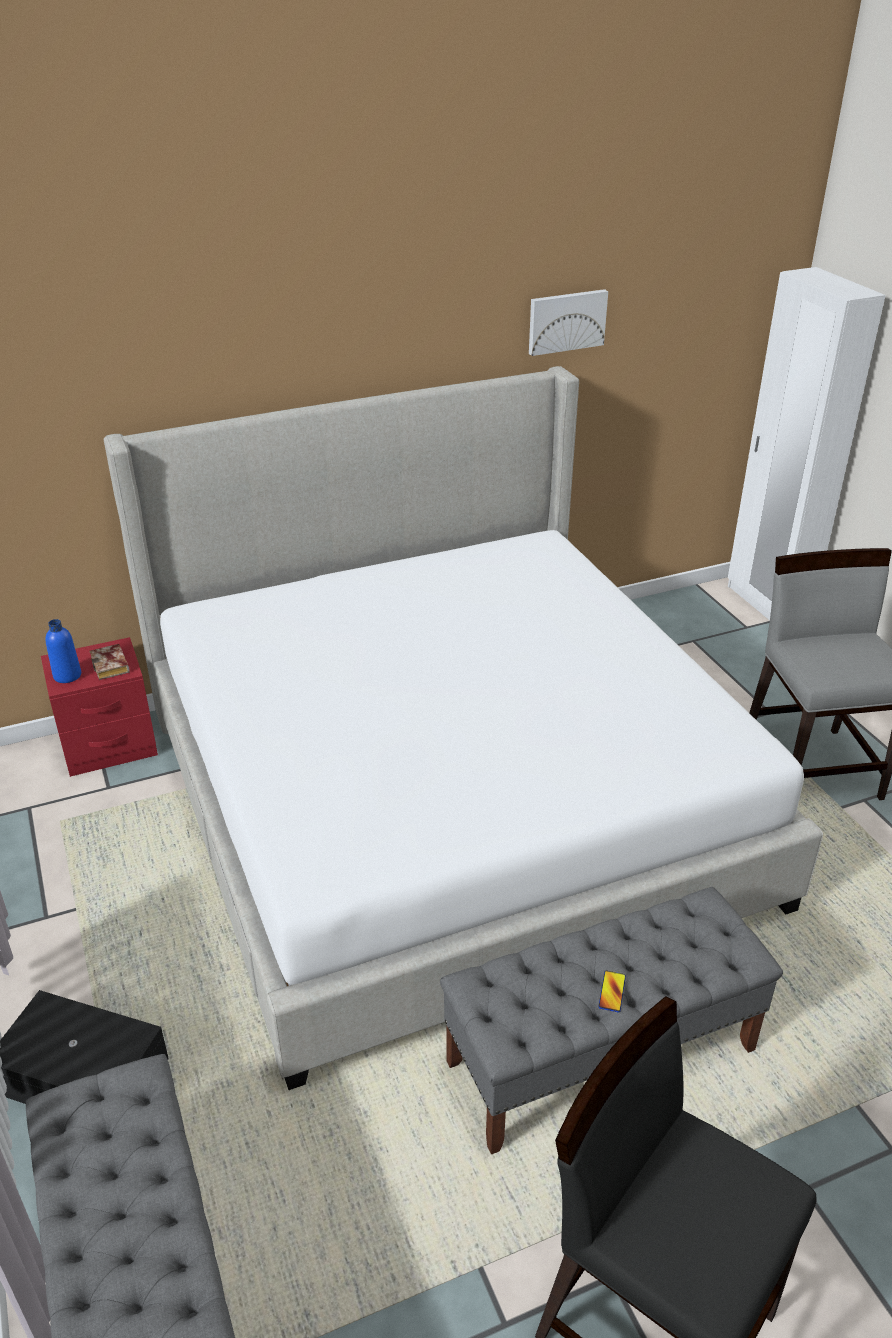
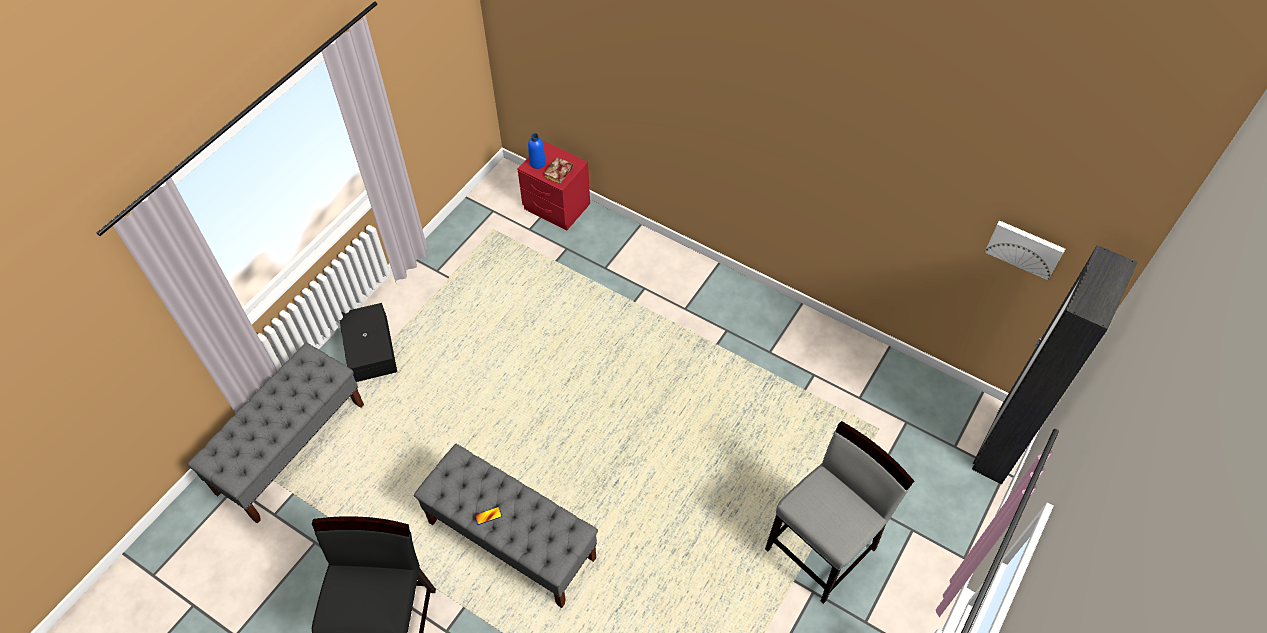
camera: 55 degrees right, 20 degrees up
bed [104,366,823,1090] -> none
picture [529,289,608,356] -> picture moved to [985,220,1065,280]
white wardrobe [728,267,886,620] -> black wardrobe [972,245,1138,485]

